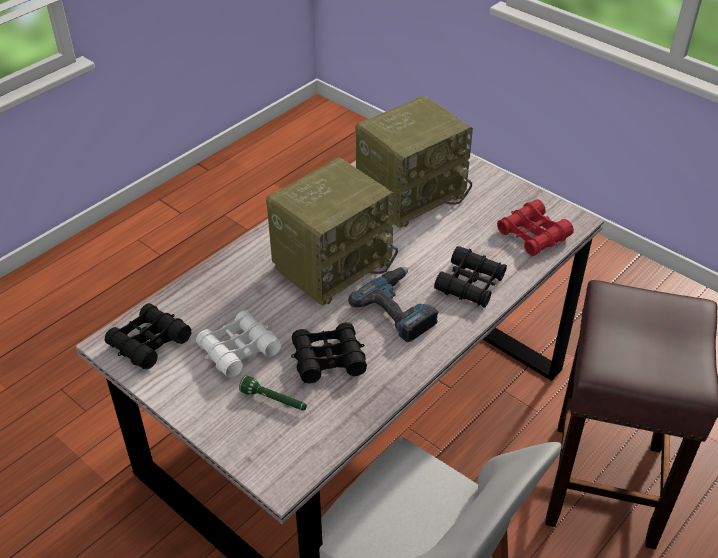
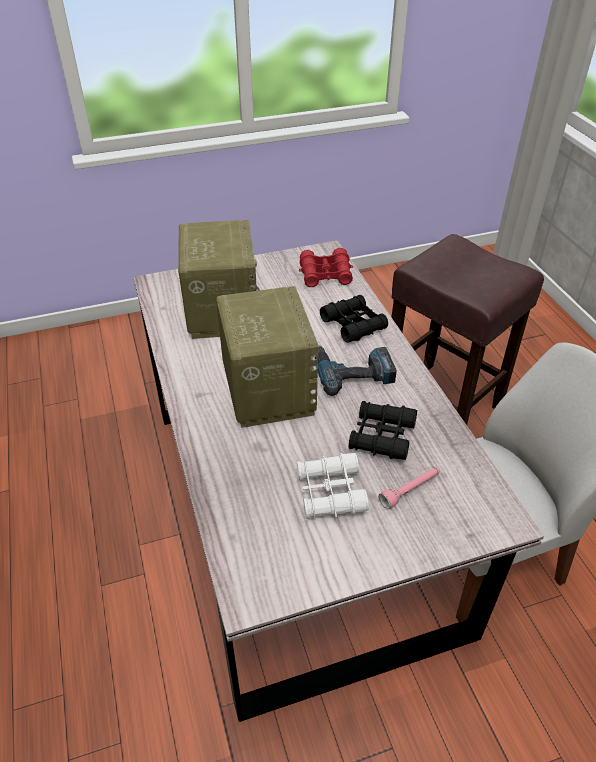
camera: 60 degrees left, 0 degrees up
black binoculars [105,303,191,370] -> none
green flashlight [239,375,307,411] -> pink flashlight [378,467,440,510]

